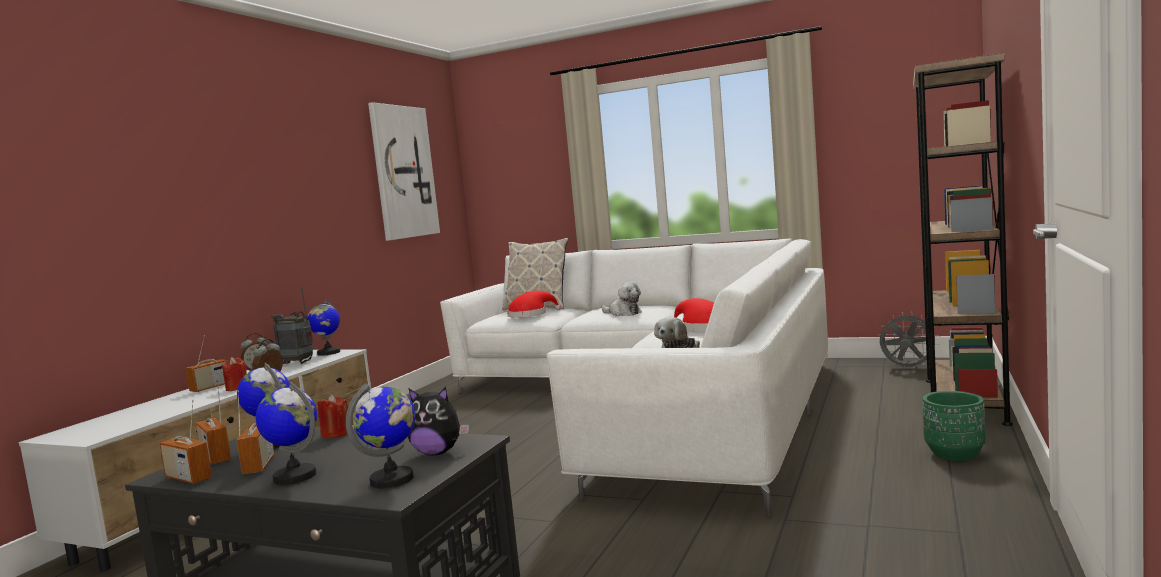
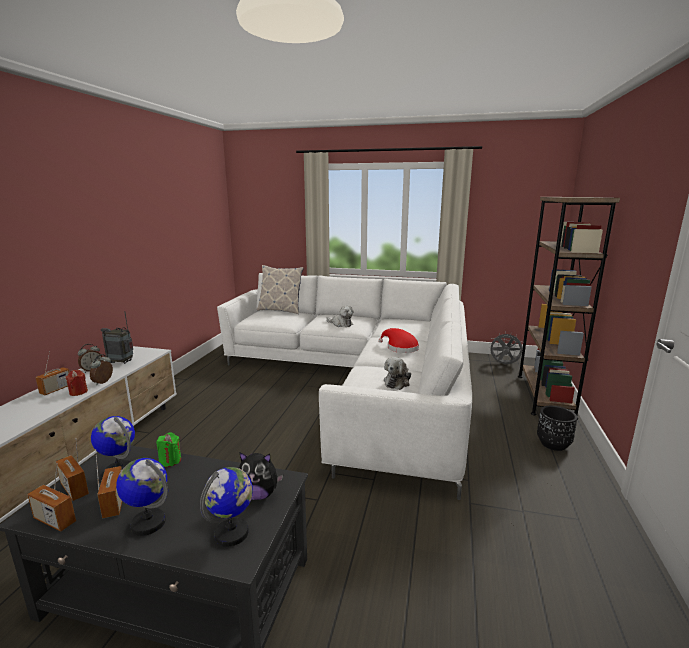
camera: 10 degrees left, 10 degrees up
globe [307,299,340,356] -> none
red candle [318,394,348,438] -> green candle [156,432,181,467]
picture [368,102,440,241] -> none
red hat [507,291,561,318] -> none
green planter [922,391,985,461] -> black planter [537,406,577,451]

